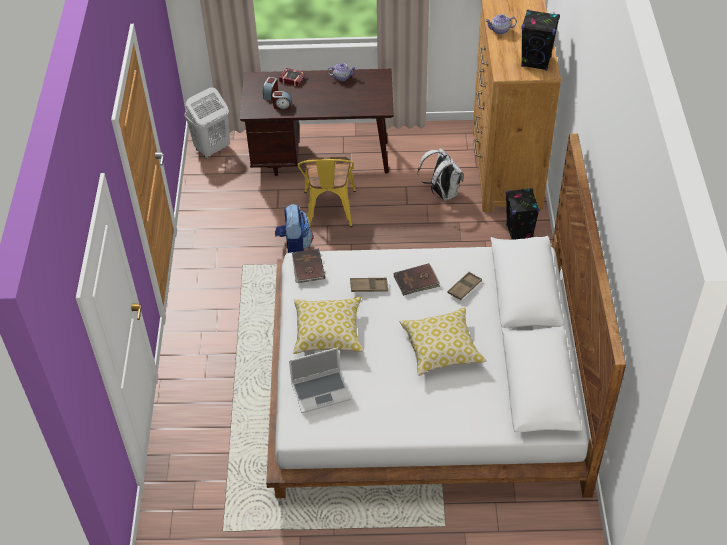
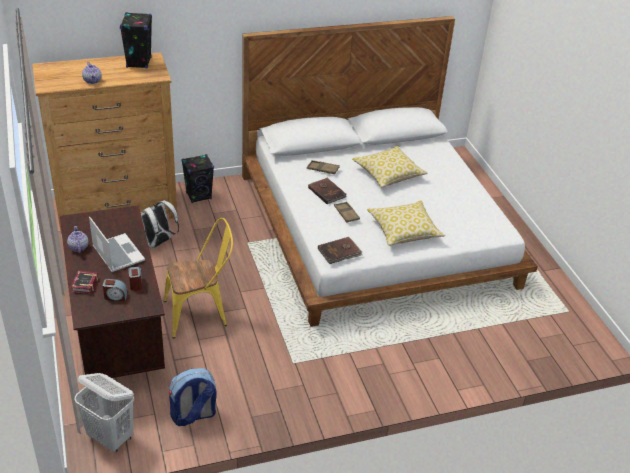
camera: 110 degrees left, 10 degrees down
backpack [275,204,313,253] -> backpack moved to [169,368,217,426]
laptop [289,347,351,413] -> laptop moved to [89,217,145,272]

